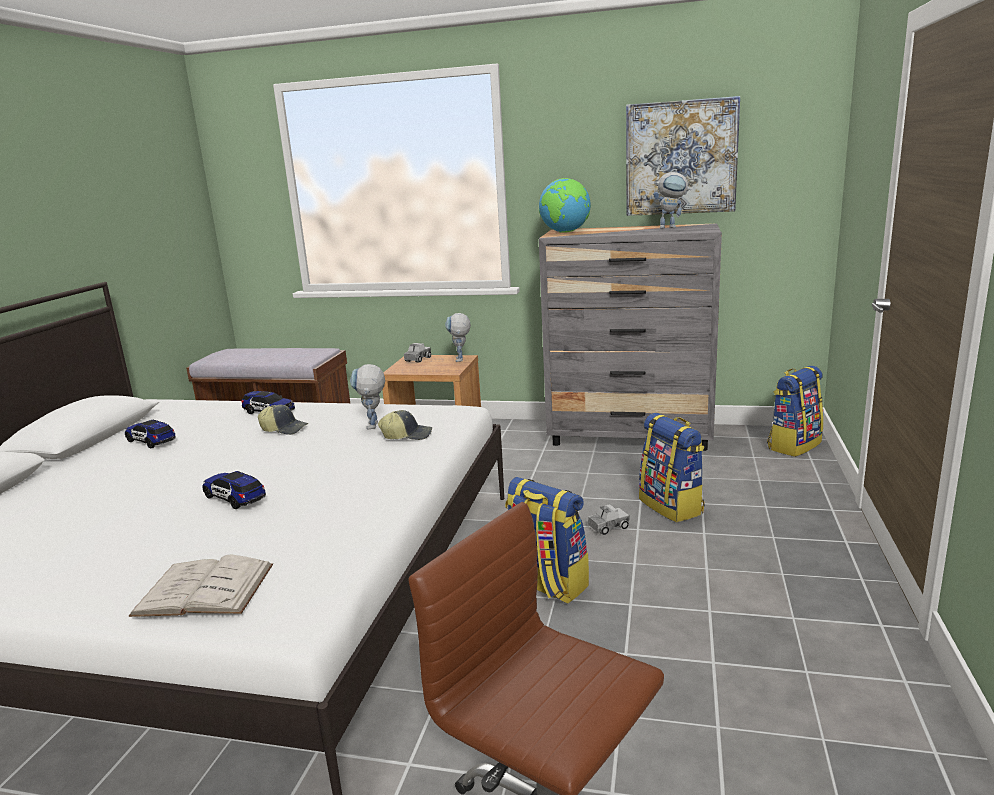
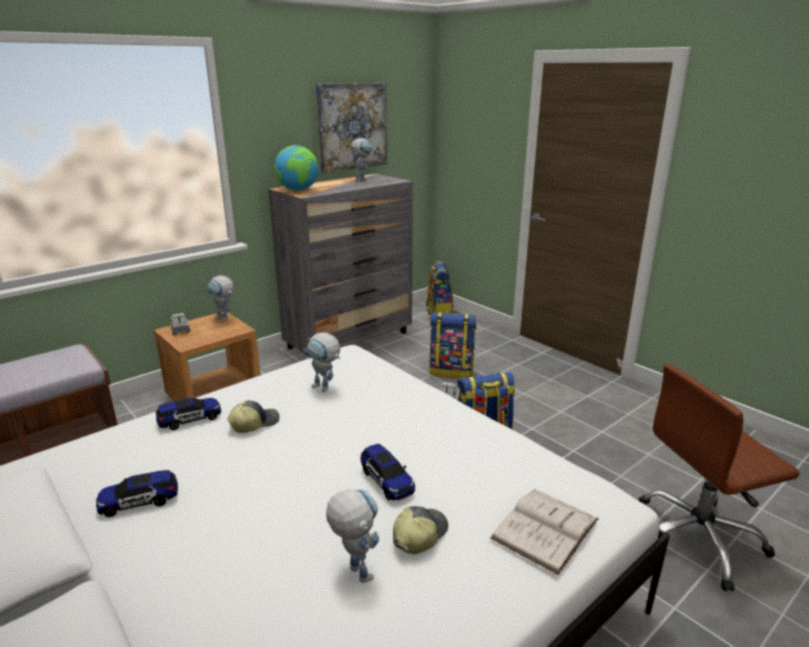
camera: 55 degrees left, 5 degrees up
toy car [202,471,266,509] -> toy car turned 105 degrees counterclockwise [360,444,415,500]
cap [378,410,432,440] -> cap moved to [393,506,448,554]
none -> toy robot [326,489,379,583]

